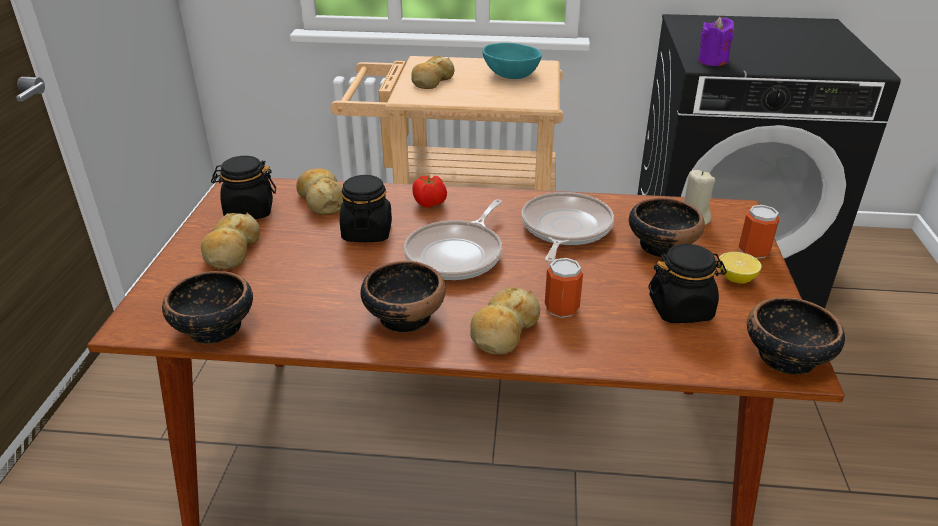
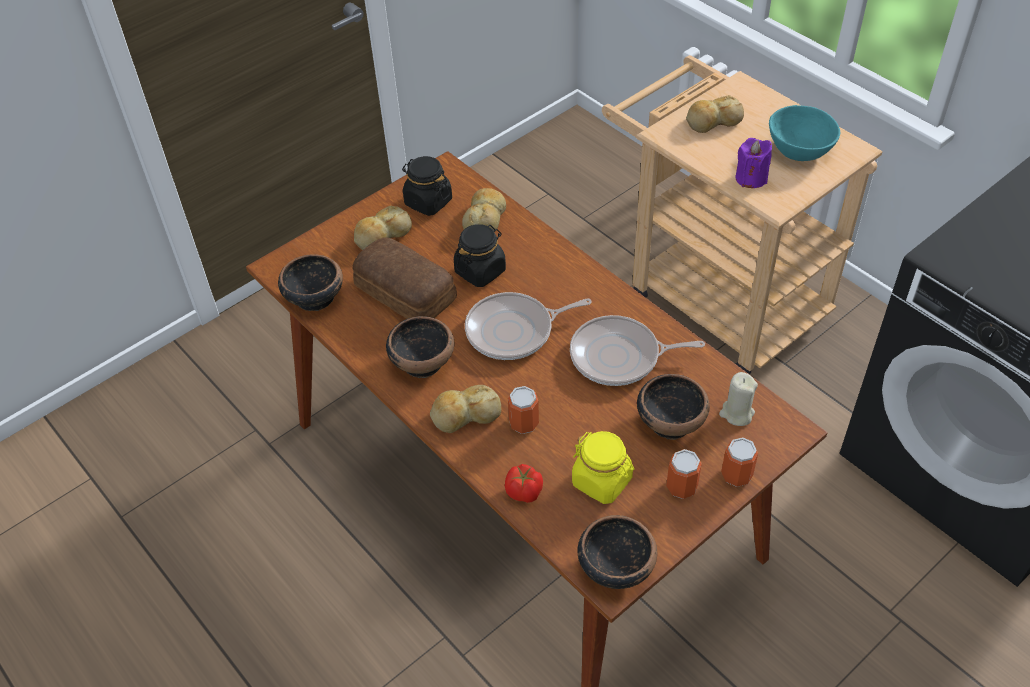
camera: 45 degrees right, 15 degrees up
tomato [412,175,447,208] -> tomato moved to [505,464,543,503]
frying pan [521,192,614,262] -> frying pan turned 150 degrees counterclockwise [570,315,705,386]
black jar [648,244,727,323] -> yellow jar [572,431,635,504]
purple candle [698,17,734,66] -> purple candle moved to [735,138,772,188]
lemon [718,252,762,284] -> can [666,449,702,499]
none -> bread [353,238,457,319]

